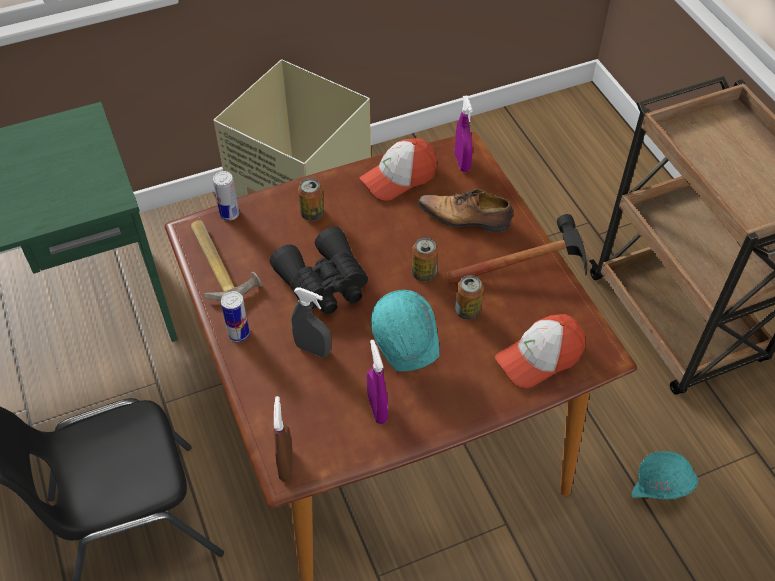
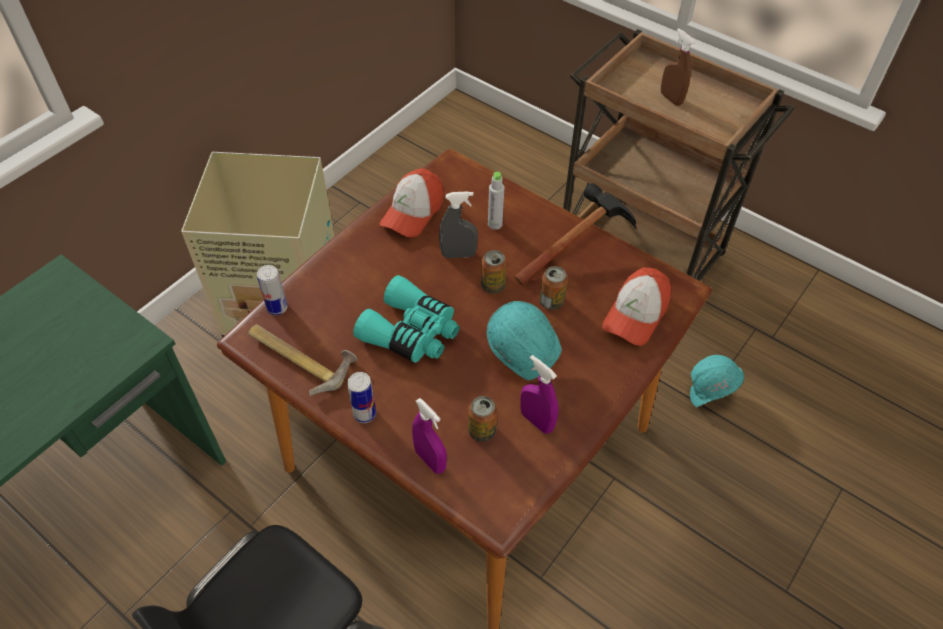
camera: 30 degrees left, 0 degrees up
black binoculars [270,226,368,314] -> turquoise binoculars [353,275,459,363]
brown spray bottle [274,396,293,482] -> brown spray bottle moved to [661,28,695,106]
grey spray bottle [291,287,331,357] -> grey spray bottle moved to [439,191,478,258]
can [298,178,324,221] -> can moved to [468,396,497,442]
shoe [418,188,513,232] -> grey bottle [488,172,504,230]
purple spray bottle [455,95,473,172] -> purple spray bottle moved to [412,398,447,474]

